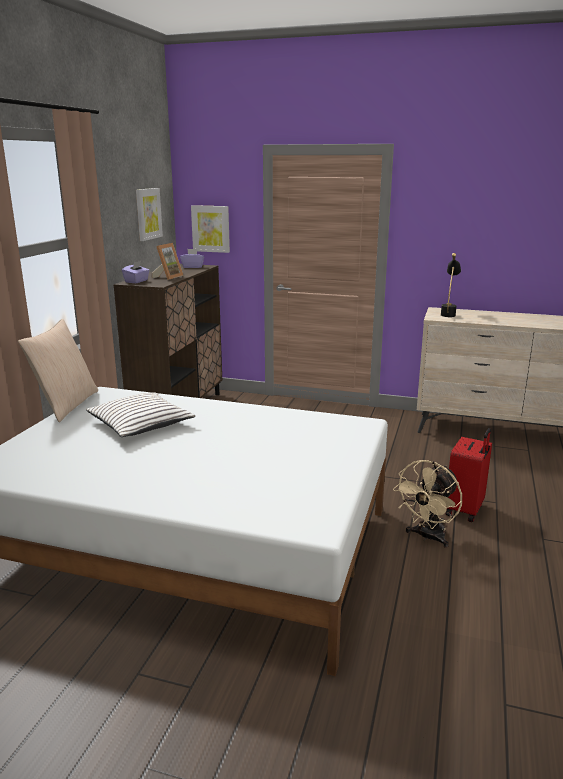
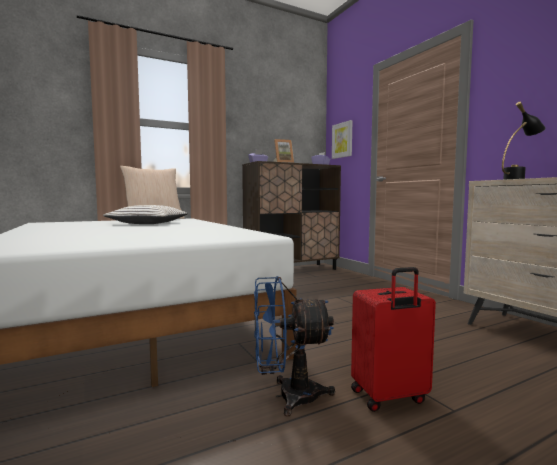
camera: 45 degrees right, 15 degrees down
picture [136,188,163,241] -> none
beige fan [393,460,462,548] -> blue fan [254,276,335,417]

